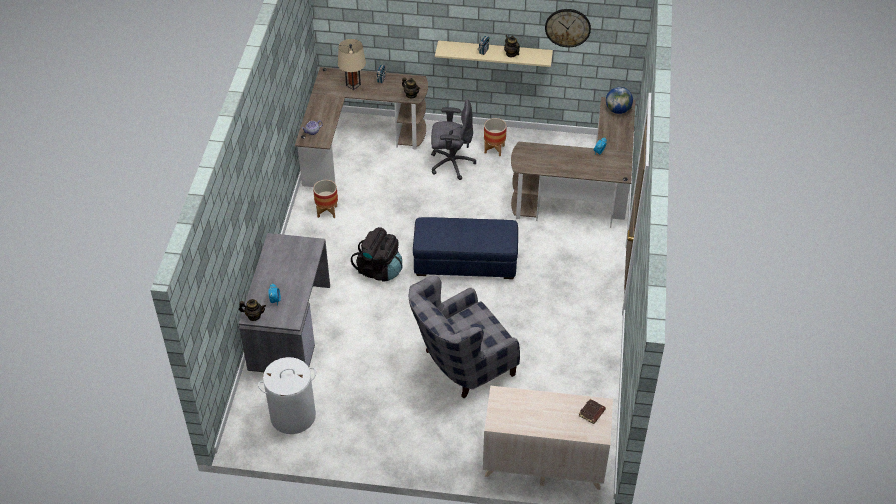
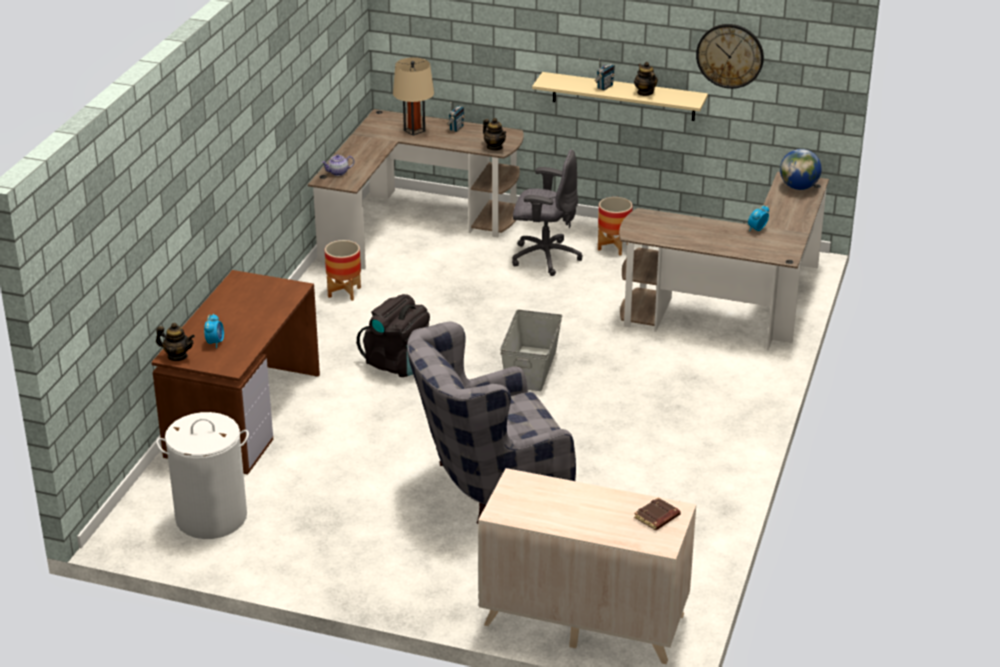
camera: 10 degrees right, 15 degrees down
grey desk [238,233,330,372] -> brown desk [151,270,320,474]
blue ottoman [413,217,518,279] -> grey storage box [500,309,562,391]

